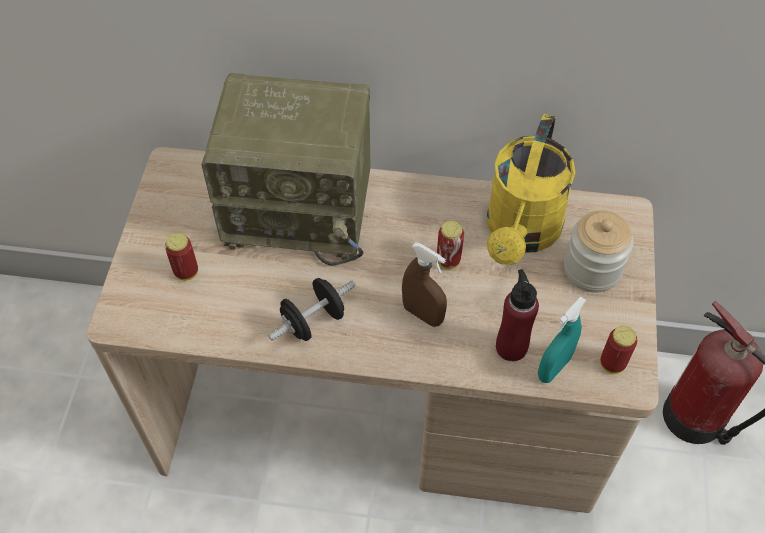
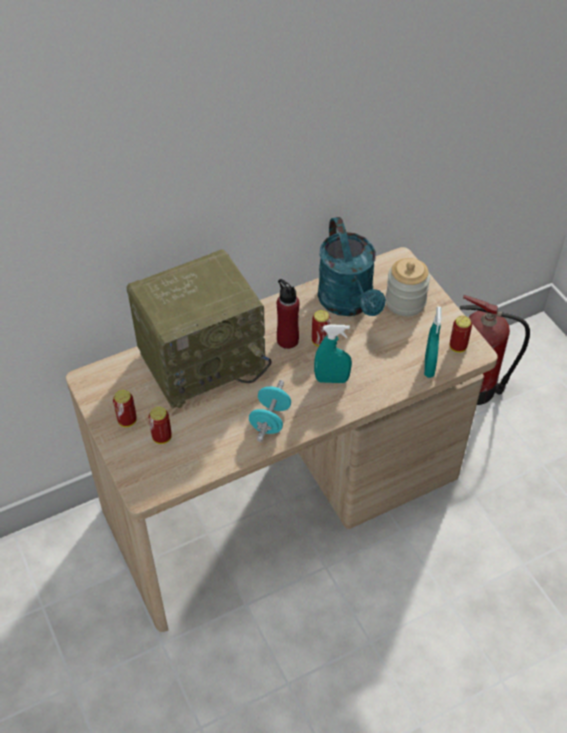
camera: 35 degrees left, 5 degrees down
black dumbbell [268,278,356,341] -> turquoise dumbbell [249,380,291,442]
brown spray bottle [402,242,447,327] -> turquoise spray bottle [314,325,352,383]
yellow watering can [487,114,576,265] -> turquoise watering can [318,217,386,316]
red bottle [496,269,539,361] -> red bottle moved to [277,279,299,349]
none -> can [113,390,137,427]

